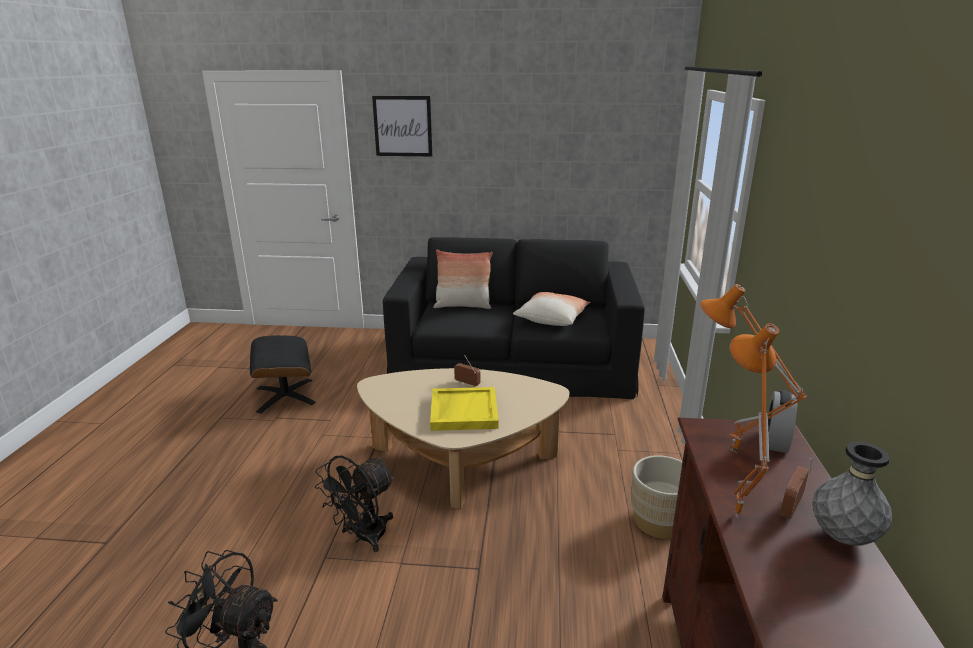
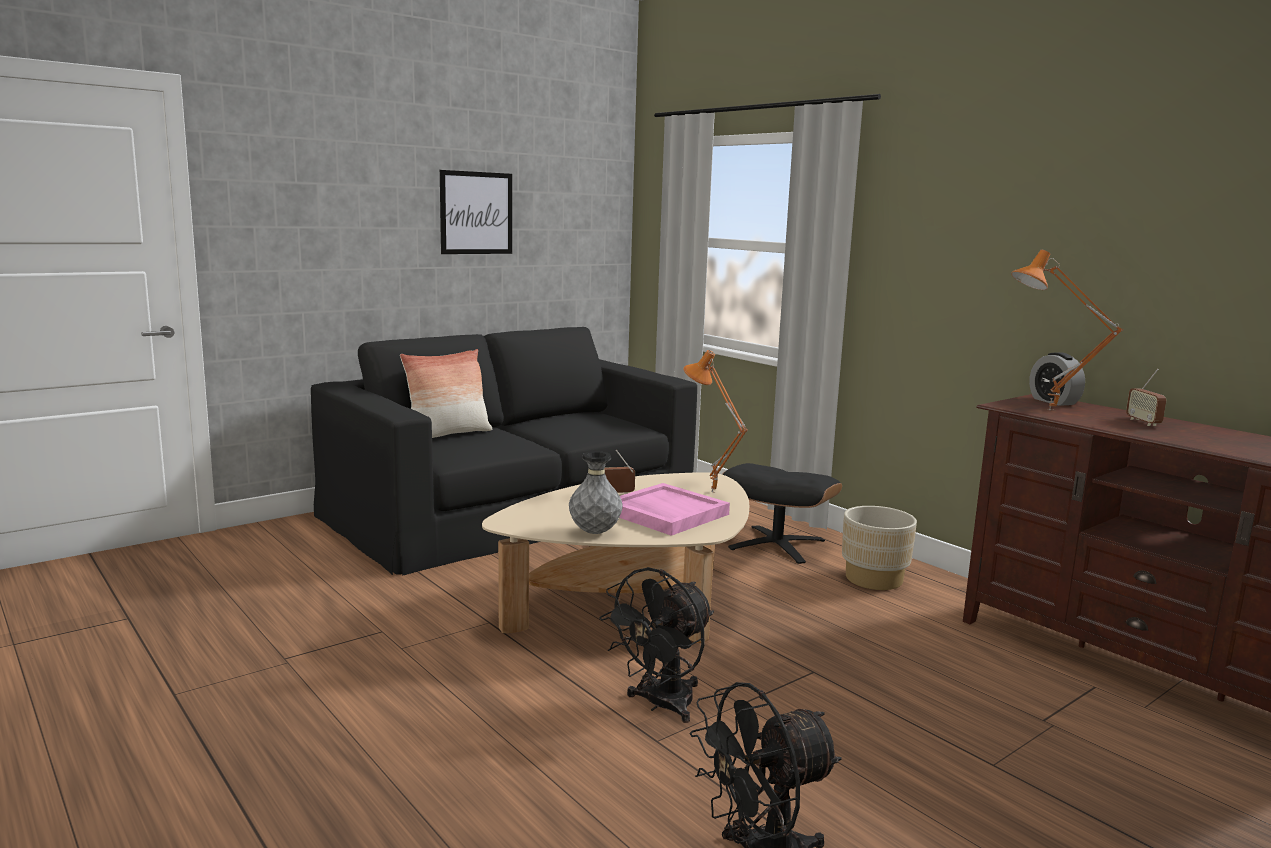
camera: 45 degrees left, 10 degrees down
black ottoman [250,335,316,414] -> black ottoman moved to [722,463,842,564]
black fan [315,456,395,552] -> black fan turned 45 degrees clockwise [599,567,714,723]
picture [372,96,432,156] -> picture moved to [440,170,512,254]
yellow tray [430,387,499,431] -> pink tray [619,483,730,536]
pillow [513,292,591,326] -> none
orange table lamp [730,323,779,516] -> orange table lamp moved to [683,350,748,493]
grey vase [812,442,892,546] -> grey vase moved to [569,451,623,534]

